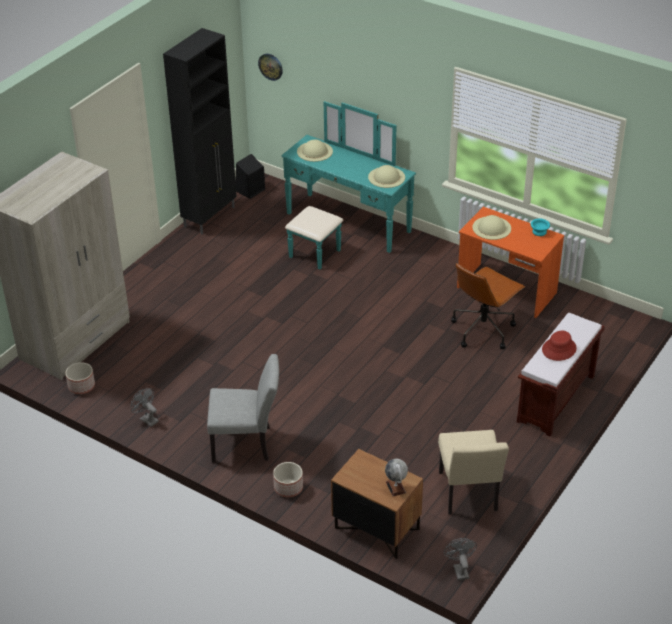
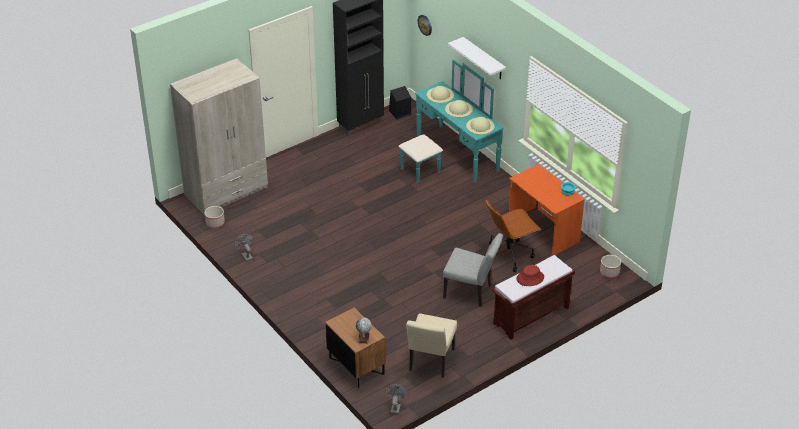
camera: 20 degrees right, 0 degrees up
grey chair [207,354,279,463] -> grey chair moved to [443,233,503,307]
planter [273,462,303,497] -> planter moved to [600,255,621,278]
beige hat [472,215,511,240] -> beige hat moved to [445,100,473,117]
none -> white shelf [448,37,506,79]

